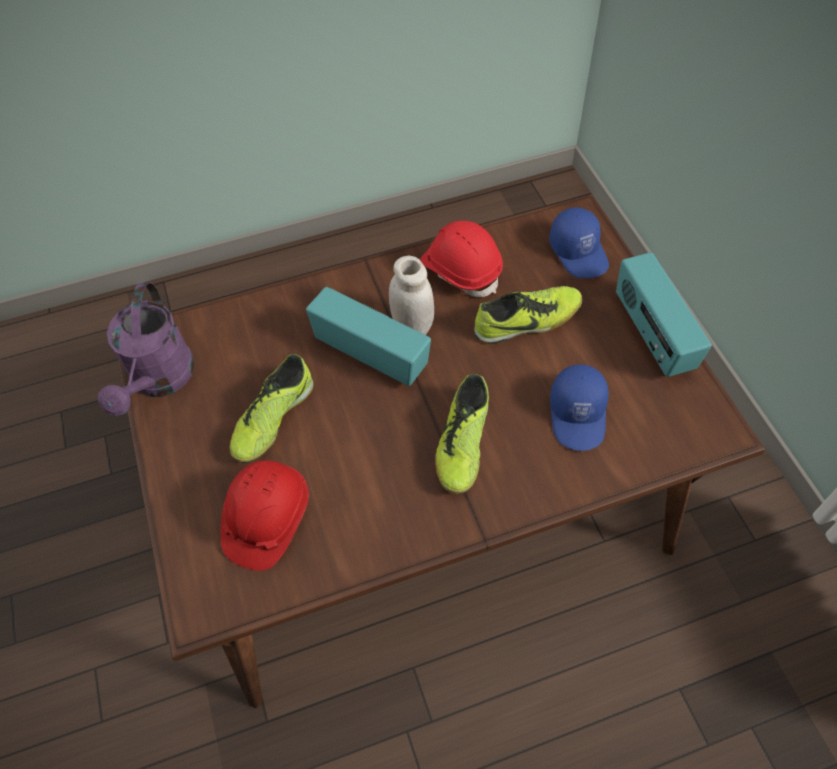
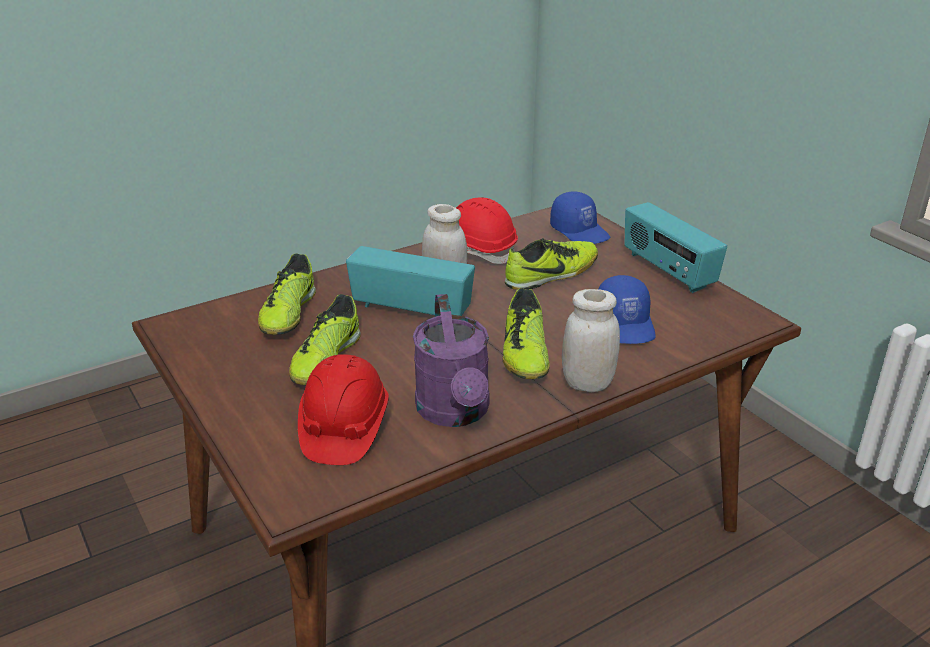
camera: 15 degrees left, 25 degrees down
purple watering can [98,282,195,416] -> purple watering can moved to [413,294,489,427]
none -> shoe [258,253,316,335]
none -> white jar [562,289,620,392]

